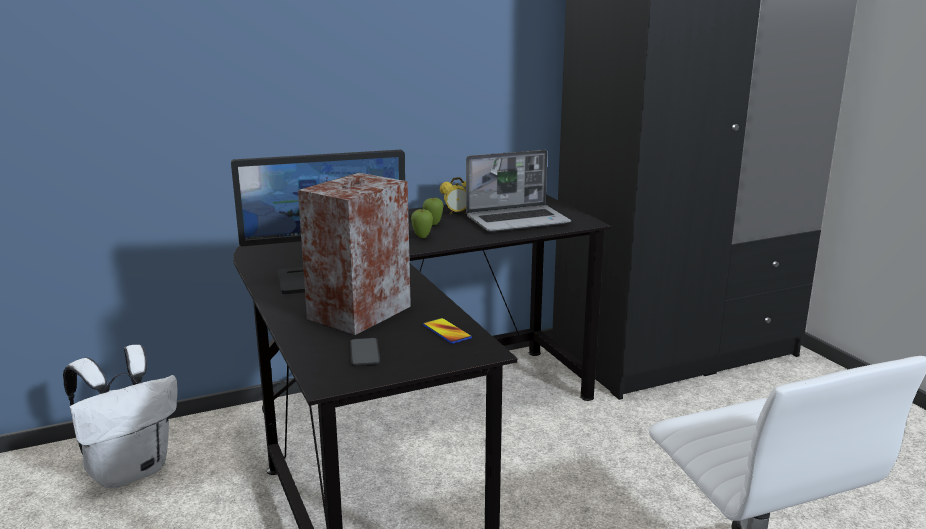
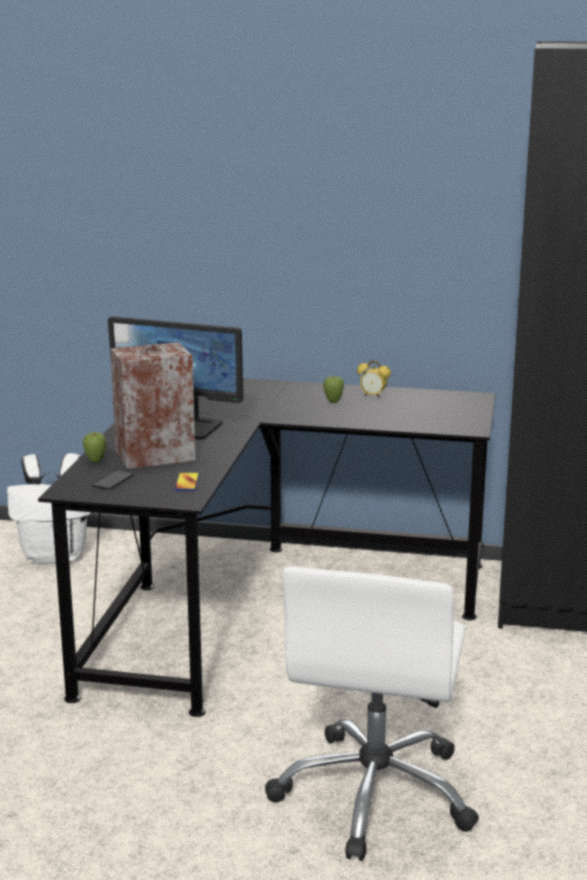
camera: 35 degrees right, 0 degrees up
apple [411,209,433,238] -> apple moved to [83,432,107,463]
laptop [466,150,571,232] -> none

